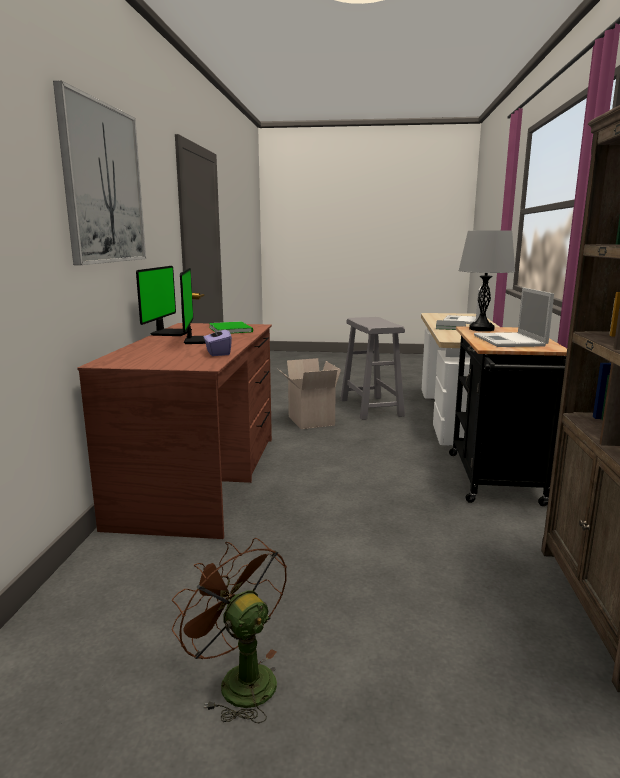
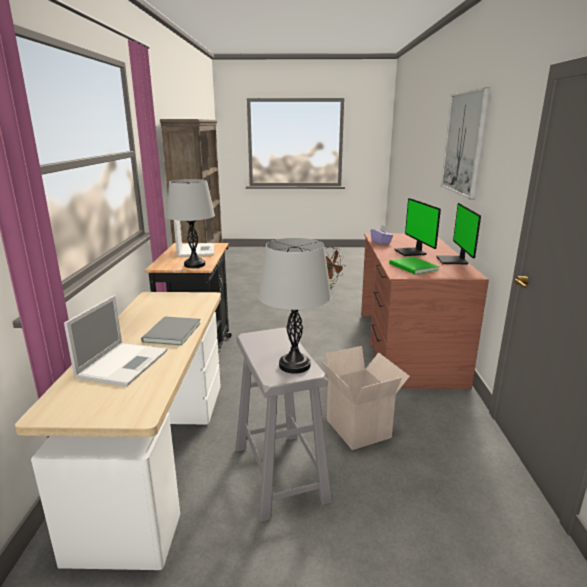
camera: 175 degrees right, 5 degrees up
none -> grey table lamp [258,238,332,374]

